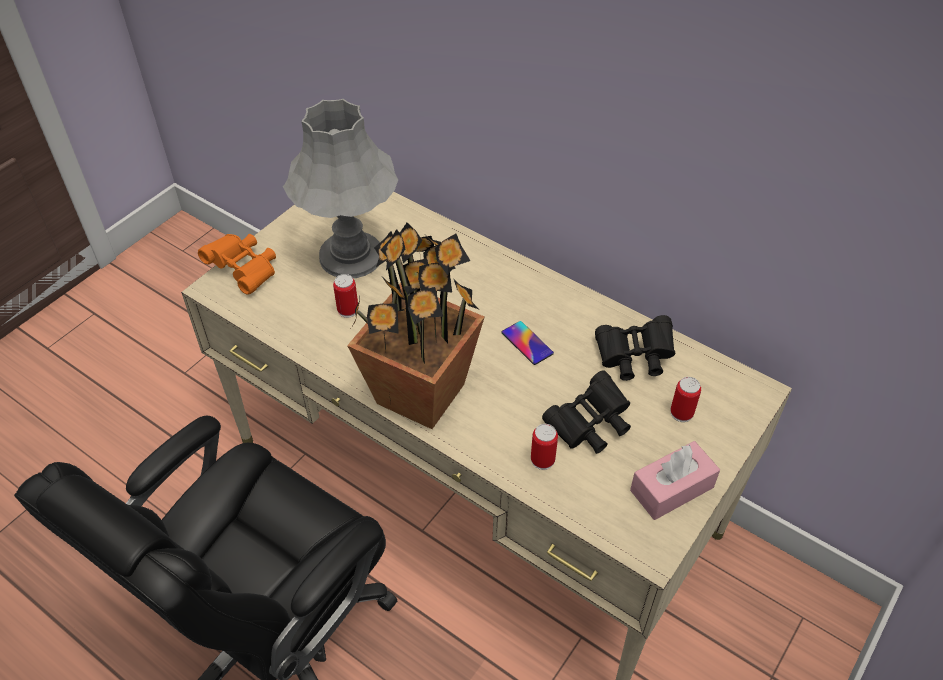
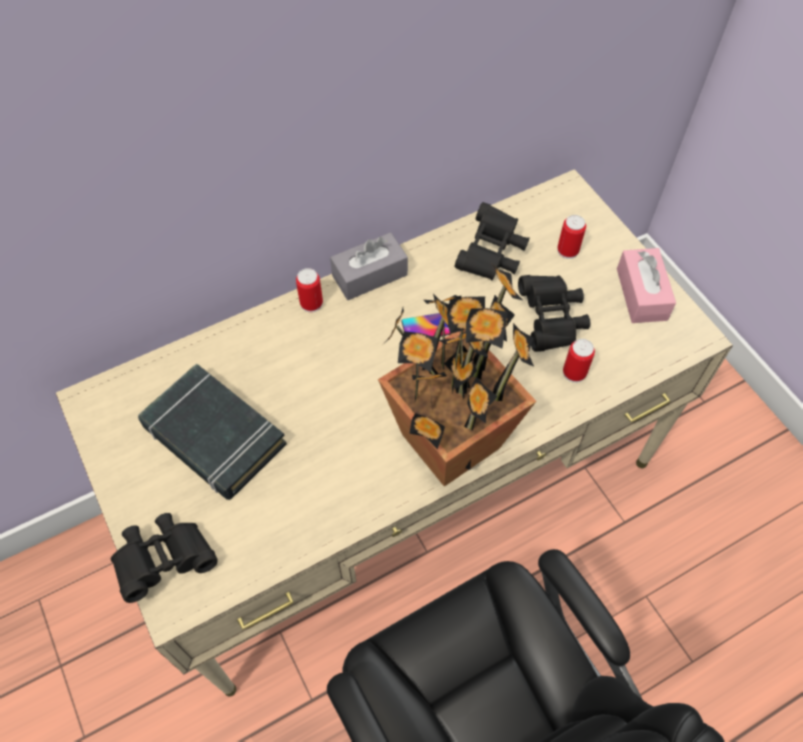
camera: 65 degrees left, 10 degrees up
orange binoculars [198,234,276,295] -> black binoculars [111,513,218,603]
grey table lamp [283,99,398,278] -> black book [138,363,287,500]
can [333,274,359,318] -> can moved to [296,268,323,313]
none -> grey tissue box [330,232,408,300]

